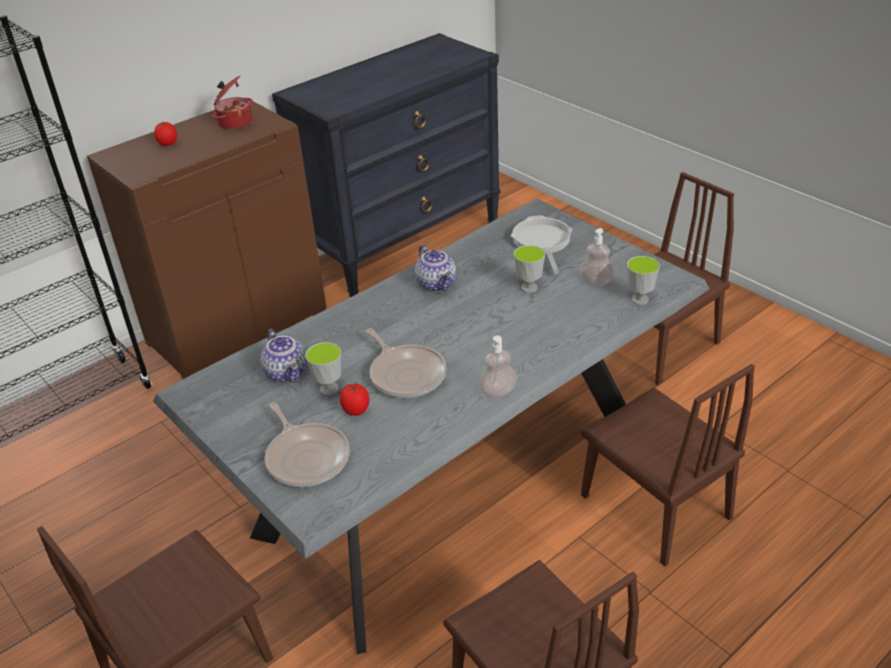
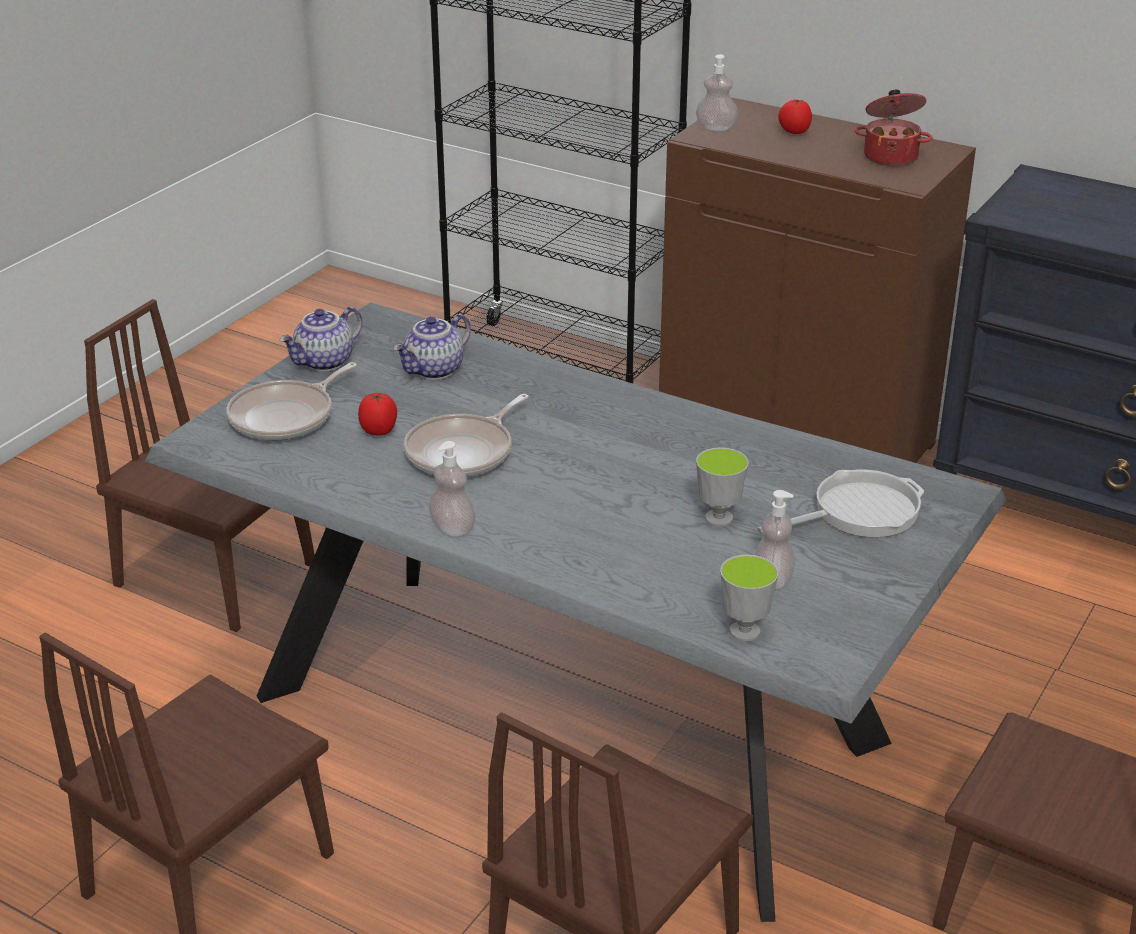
camera: 70 degrees right, 5 degrees down
cup [305,342,341,395] -> none
teapot [415,245,456,292] -> teapot moved to [280,307,363,371]
none -> soap dispenser [696,54,738,131]

